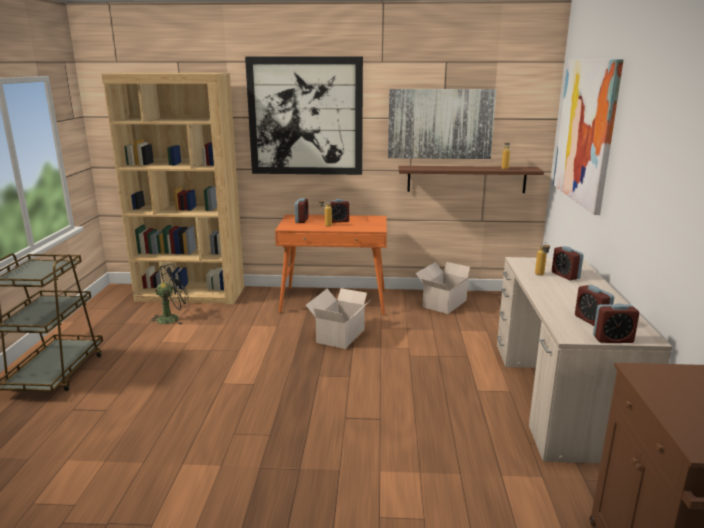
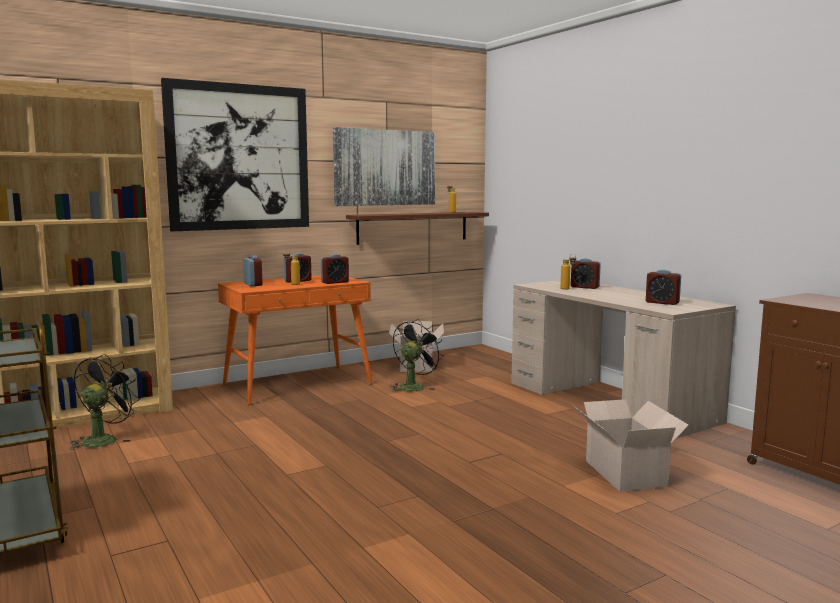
camera: 35 degrees left, 10 degrees down
cardboard box [306,288,374,349] -> cardboard box moved to [574,399,688,492]
picture [553,59,623,215] -> none
alarm clock [593,303,639,343] -> alarm clock moved to [321,254,349,284]
none -> black fan [390,319,444,392]

